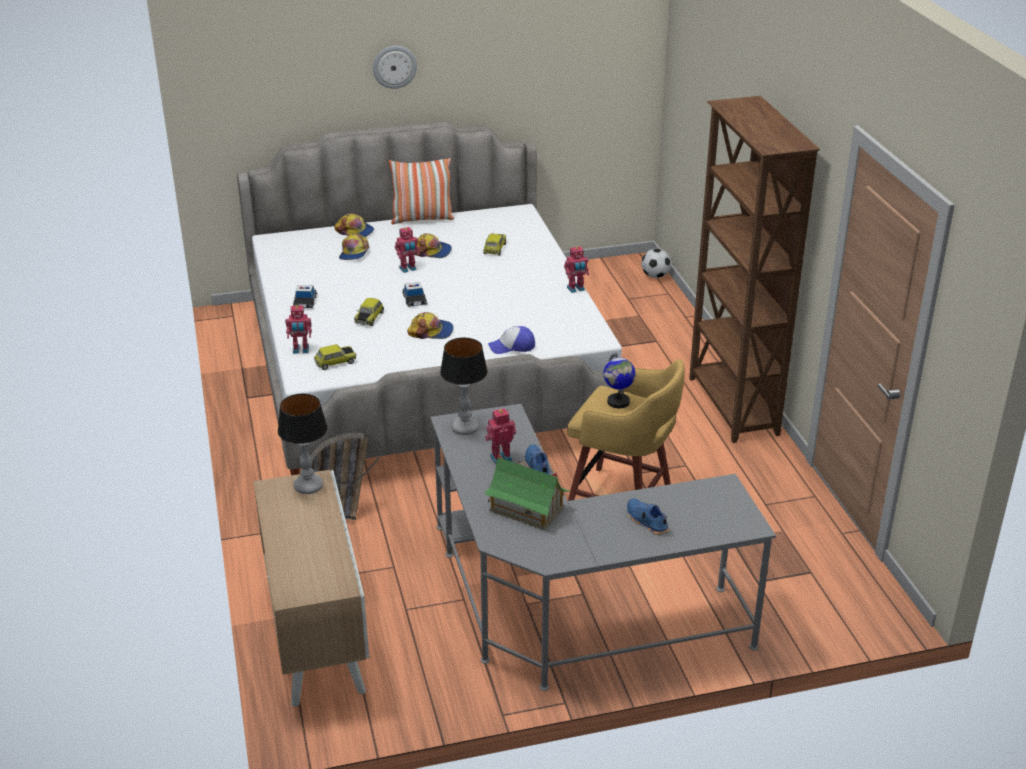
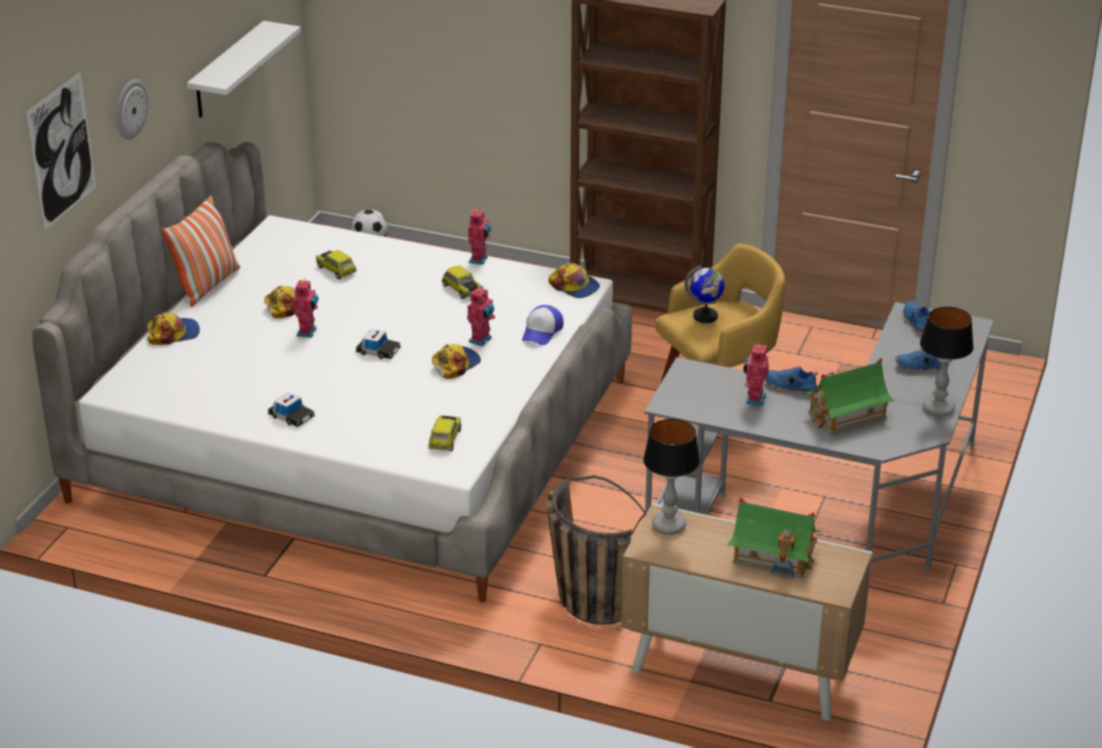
camera: 55 degrees left, 0 degrees up
toy robot [285,305,312,354] -> toy robot moved to [467,286,495,346]
cap [339,233,369,260] -> cap moved to [548,263,600,298]
toy car [354,298,384,326] -> toy car moved to [442,266,482,299]
table lamp [440,337,488,435] -> table lamp moved to [920,307,974,417]
none -> picture [26,73,96,230]
none -> white shelf [187,21,301,118]
none -> toy house [727,497,821,579]
none -> blue shoe [903,301,929,335]

